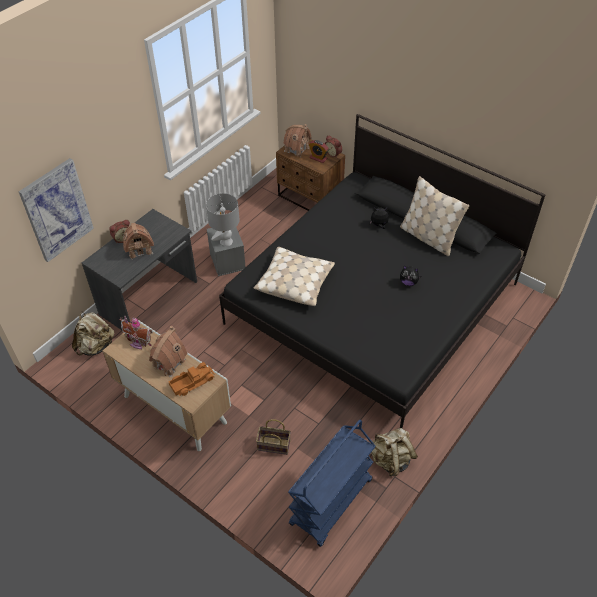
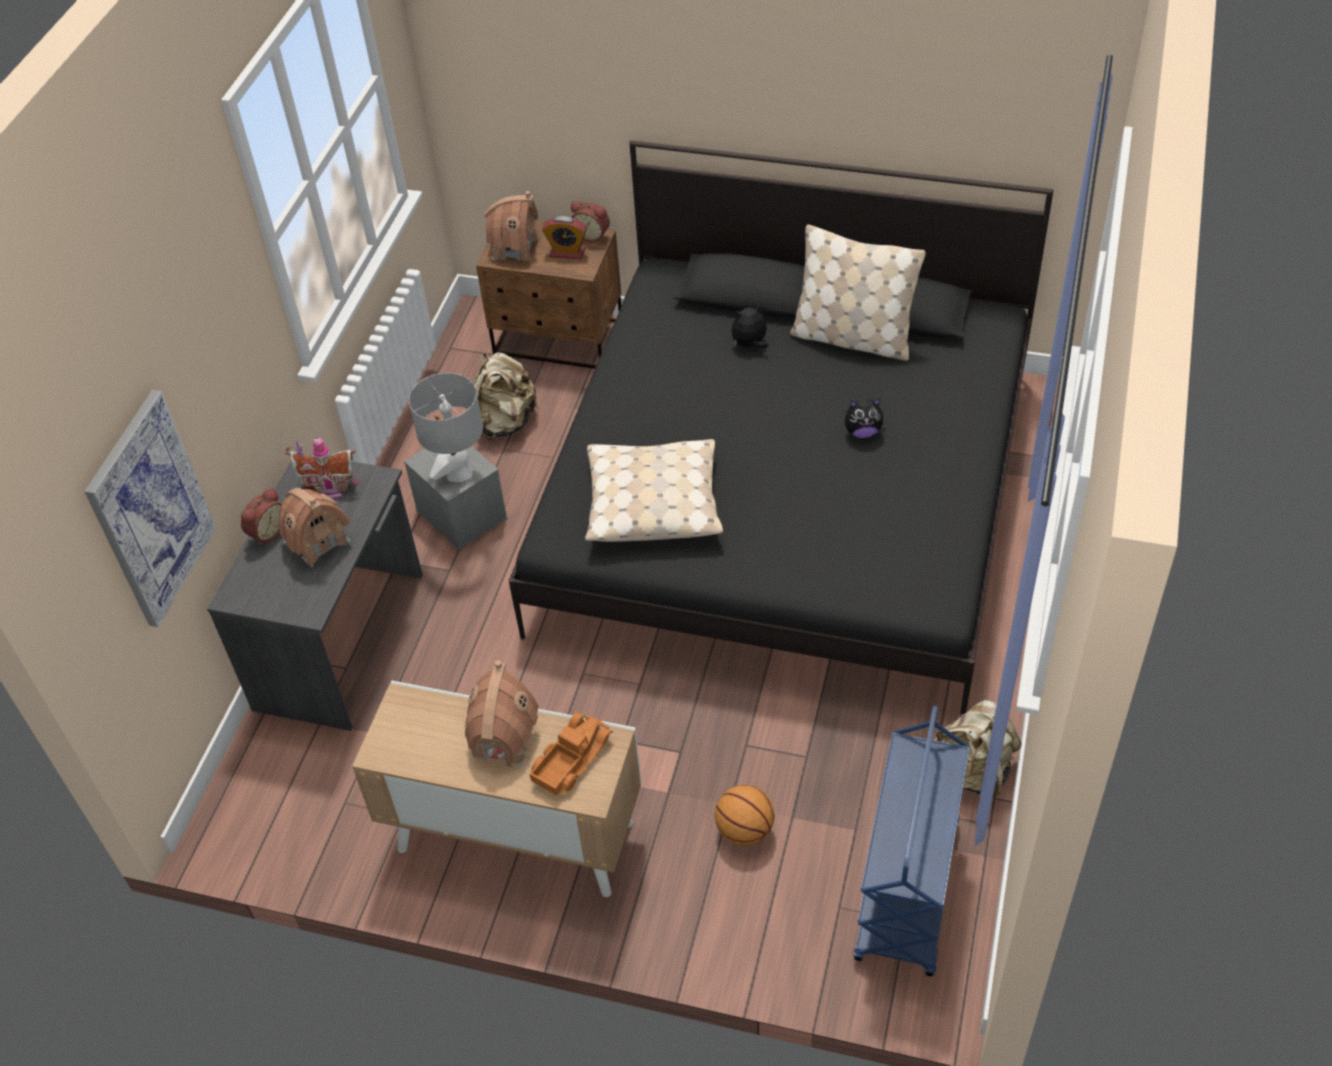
camera: 20 degrees left, 0 degrees up
beige backpack [72,312,114,356] -> beige backpack moved to [473,352,539,440]
toy house [120,315,153,349] -> toy house moved to [285,436,359,499]
basket [256,419,291,455] -> basketball [715,785,775,846]

